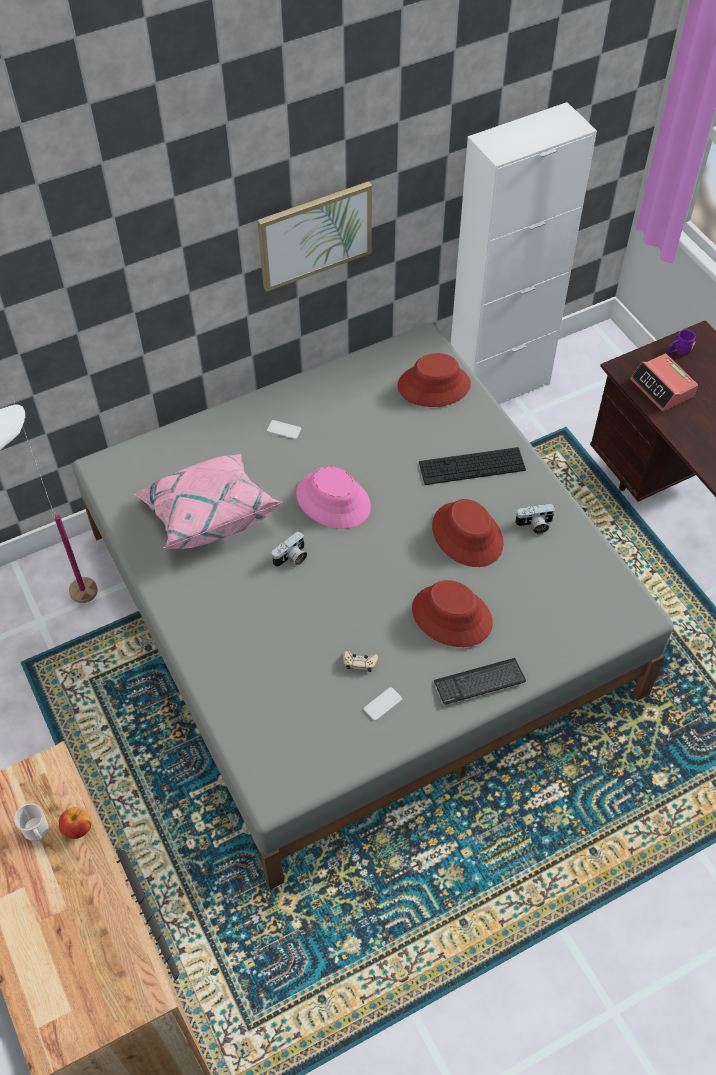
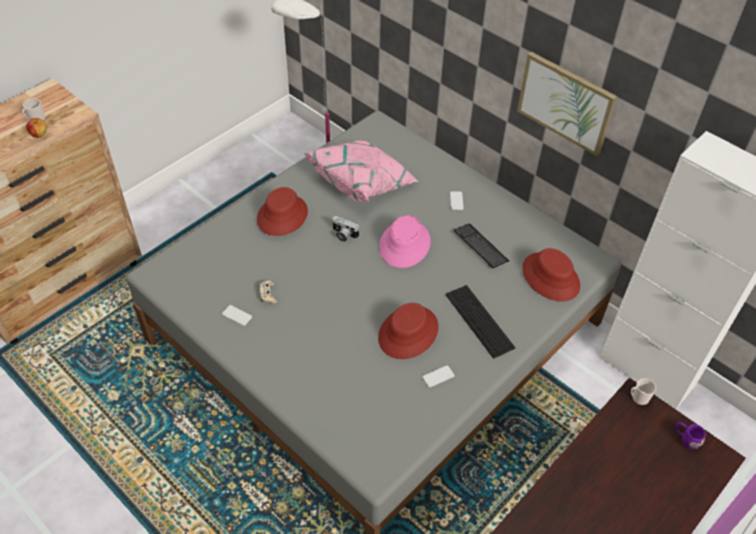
camera: 70 degrees right, 5 degrees down
red hat [412,580,493,647] -> red hat moved to [257,187,308,236]
keyboard [433,658,526,705] -> keyboard moved to [454,224,509,269]
camera [515,503,555,534] -> phone [423,365,454,387]
alarm clock [630,353,698,412] -> none
none -> mug [631,378,656,405]

